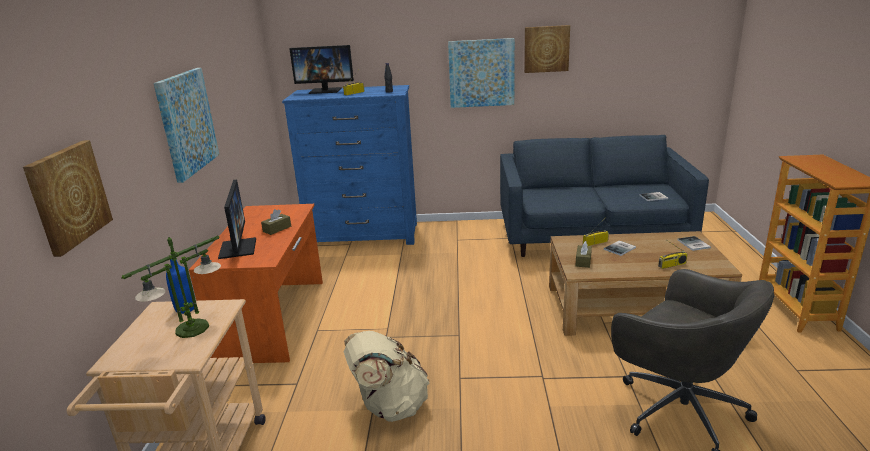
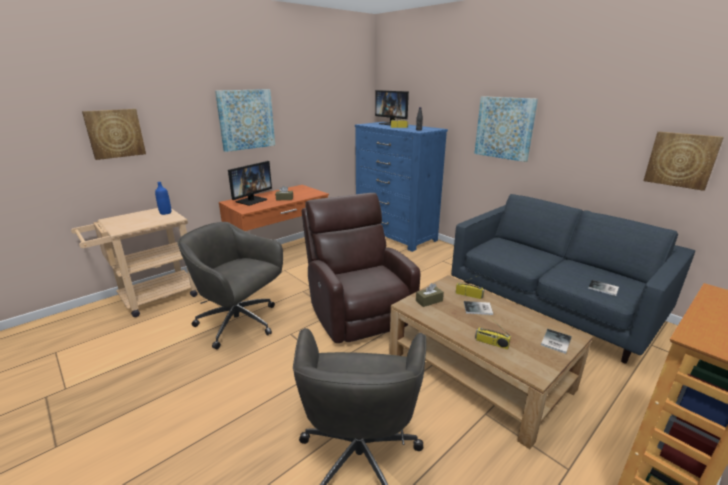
camera: 45 degrees right, 0 degrees up
table lamp [121,236,221,338] -> none
beige backpack [344,331,429,422] -> grey office chair [177,222,283,349]
picture [524,25,570,73] -> picture moved to [643,132,724,191]
none -> brown armchair [301,193,420,343]

